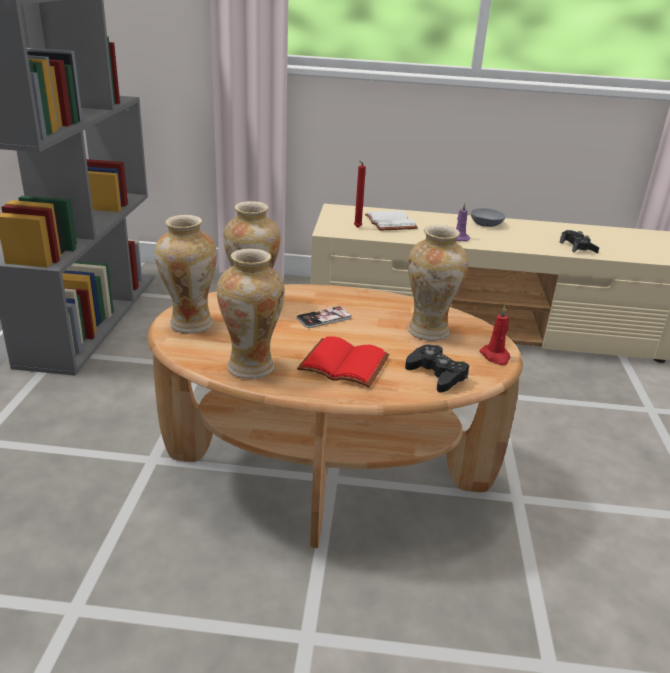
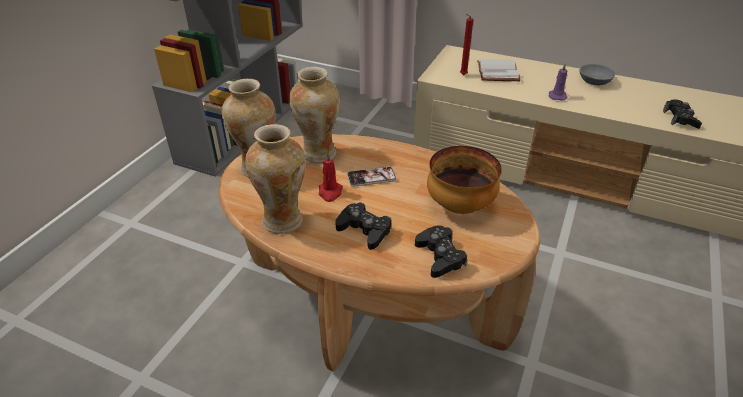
camera: 20 degrees right, 10 degrees up
red book [297,336,390,387] -> black game controller [335,203,392,250]
vase [408,225,468,341] -> bowl [427,146,502,214]
red candle [480,306,511,365] -> red candle moved to [319,153,343,202]

